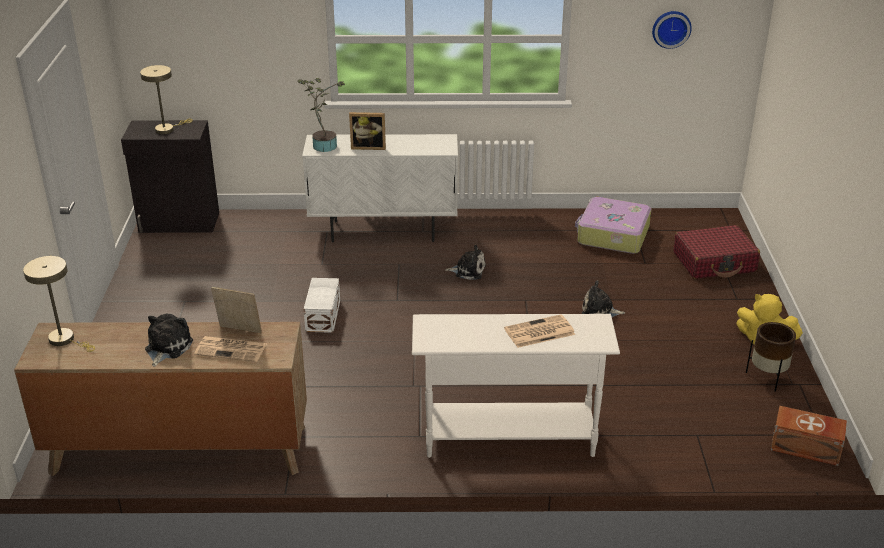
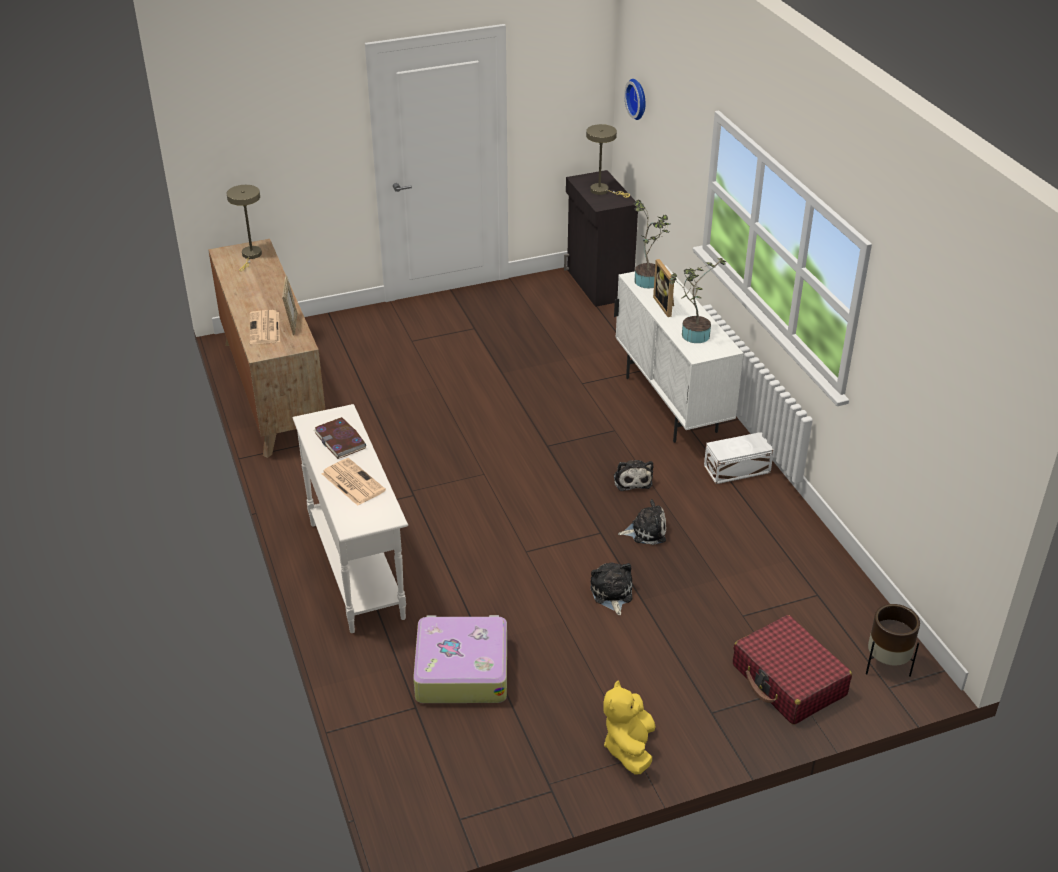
camera: 70 degrees right, 5 degrees up
plush toy [145,314,193,367] -> plush toy moved to [618,499,666,545]
white storage box [304,278,340,333] -> white storage box moved to [704,432,773,484]
suitcase [575,197,652,254] -> suitcase moved to [413,615,507,703]
wall clock [652,11,692,49] -> wall clock moved to [624,79,645,120]
brown planter [746,322,796,391] -> brown planter moved to [866,604,920,677]
brown storage box [771,406,847,466] -> none
none -> book [314,417,366,459]
none -> potted plant [669,258,726,343]

